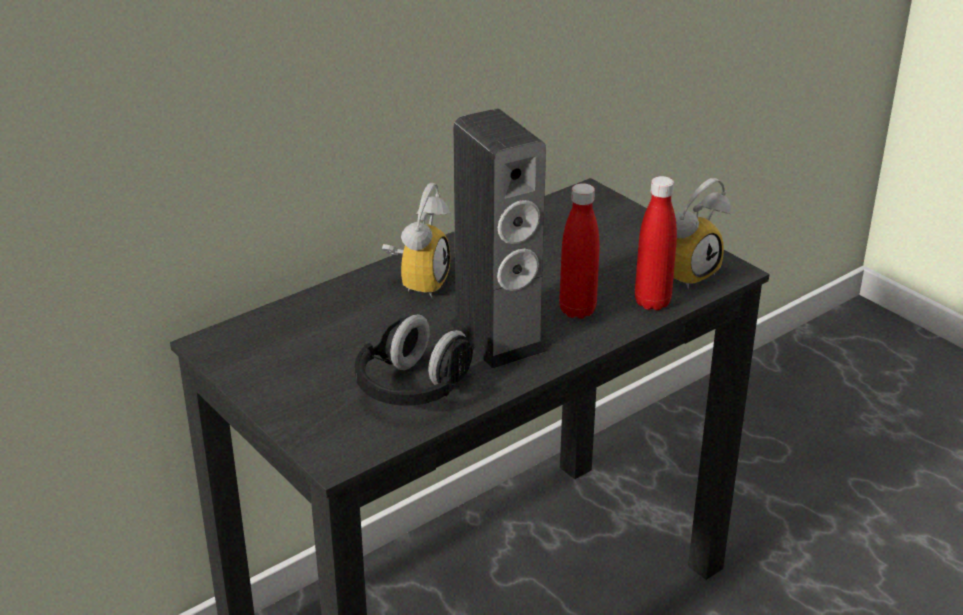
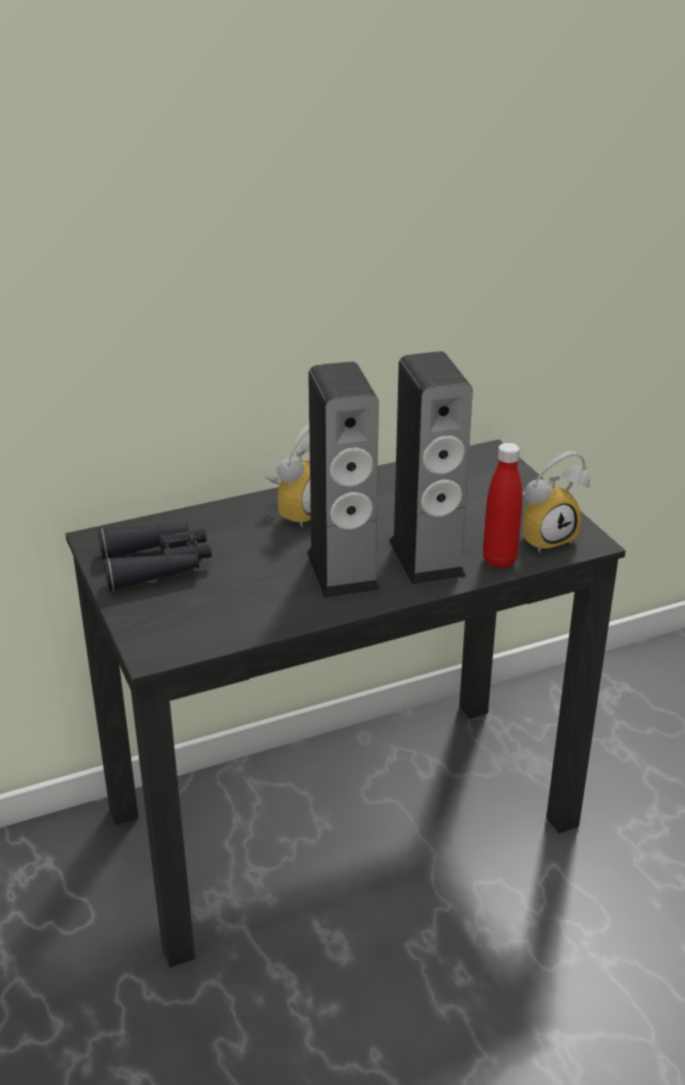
camera: 15 degrees right, 0 degrees up
black headphones [355,314,476,406] -> none
red bottle [559,183,599,319] -> speaker [389,351,473,585]
none -> black binoculars [98,524,212,591]

